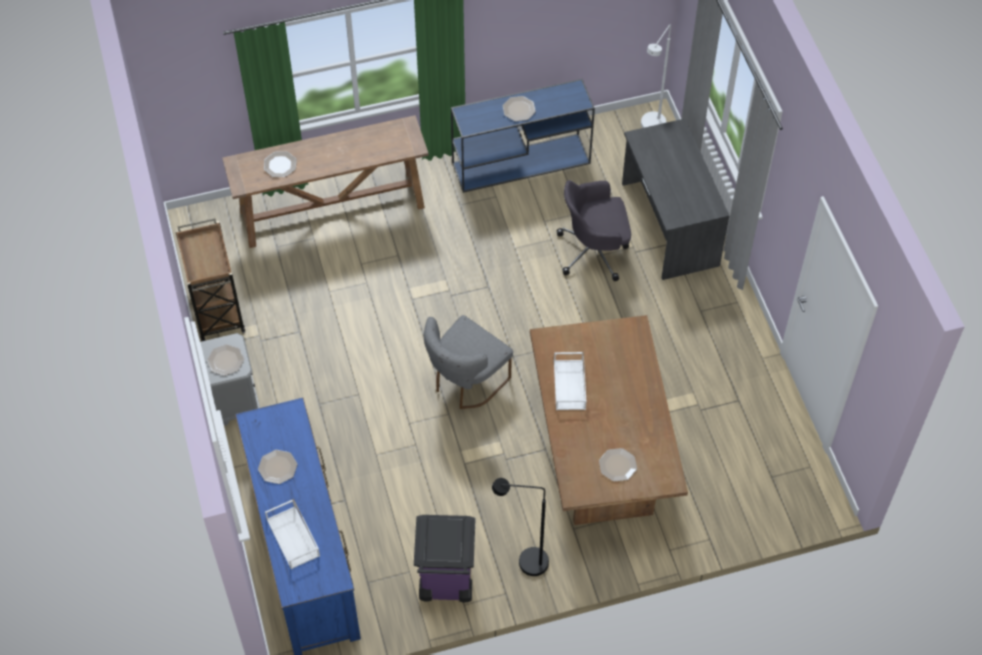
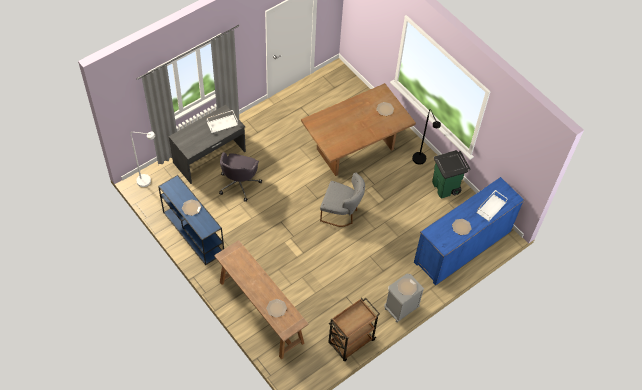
camera: 115 degrees left, 0 degrees up
purple trash can [414,515,476,602] -> green trash can [432,150,471,199]
white tray [554,352,586,410] -> white tray moved to [207,110,238,133]
grey office chair [557,180,631,281] -> grey office chair turned 45 degrees clockwise [219,152,262,202]

